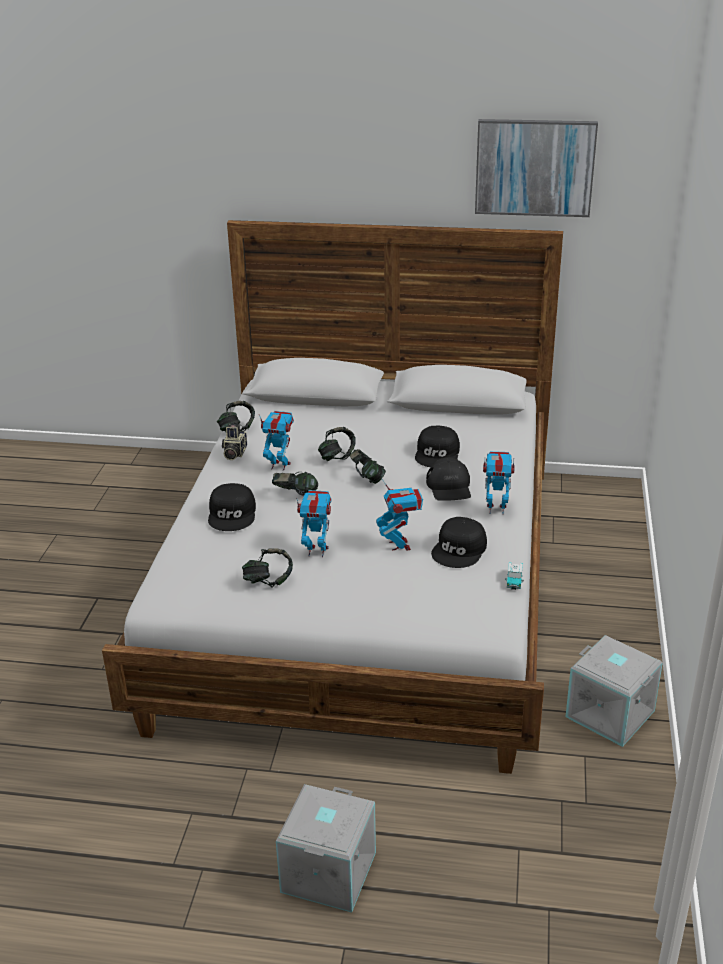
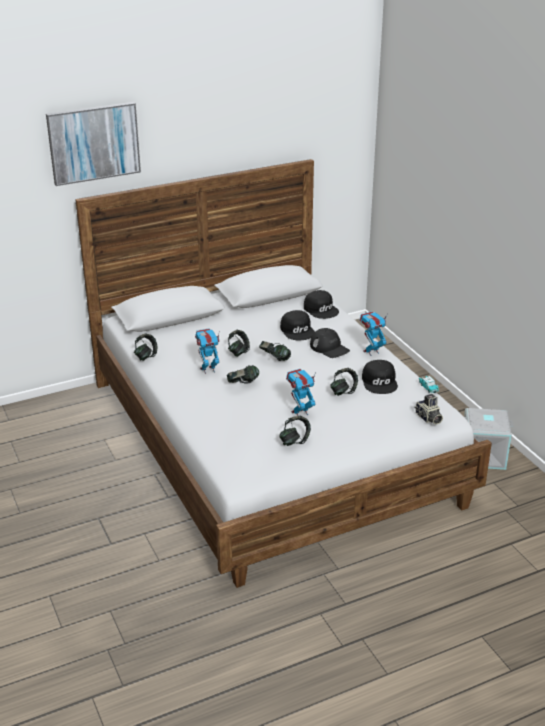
camera: 35 degrees left, 0 degrees up
black cap [208,483,256,531] -> black cap moved to [304,290,339,319]
camera [222,424,247,460] -> camera moved to [415,394,443,425]
grey storage box [276,784,376,913] -> none
toy robot [376,478,423,550] -> headphones [330,368,358,396]
picture [475,119,598,217] -> picture moved to [46,102,141,186]

